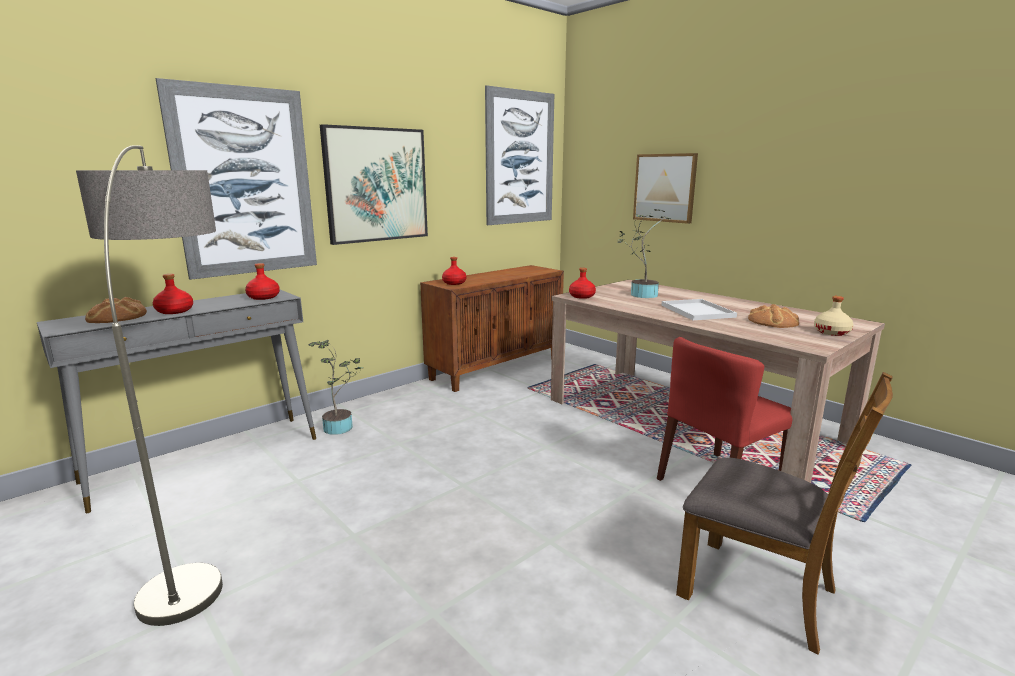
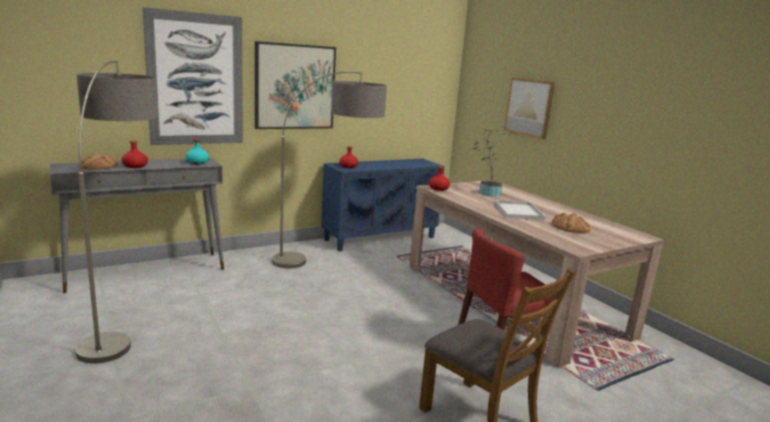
camera: 10 degrees right, 0 degrees up
red bottle [245,263,280,300] -> turquoise bottle [185,139,209,165]
potted plant [309,340,362,435] -> none
brown cabinet [420,265,564,392] -> blue cabinet [321,159,445,251]
picture [485,85,554,225] -> none
beige bottle [814,296,853,336] -> none
none -> floor lamp [272,71,387,268]

